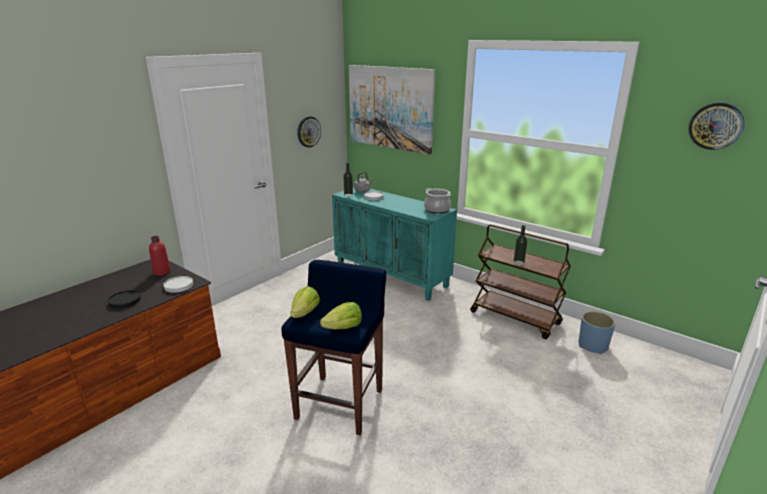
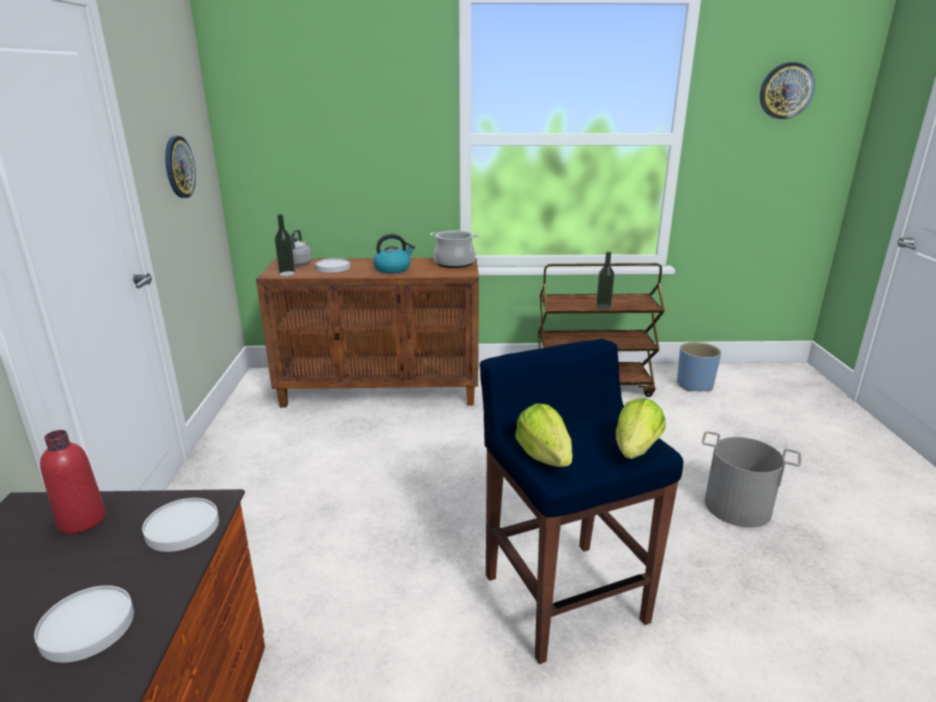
camera: 40 degrees left, 0 degrees up
black plate [108,290,141,309] -> white plate [34,585,134,663]
turquoise cabinet [332,187,457,301] -> brown cabinet [256,258,479,408]
picture [349,65,435,155] -> none
none -> kettle [373,234,415,273]
none -> grey bucket [702,431,801,528]

